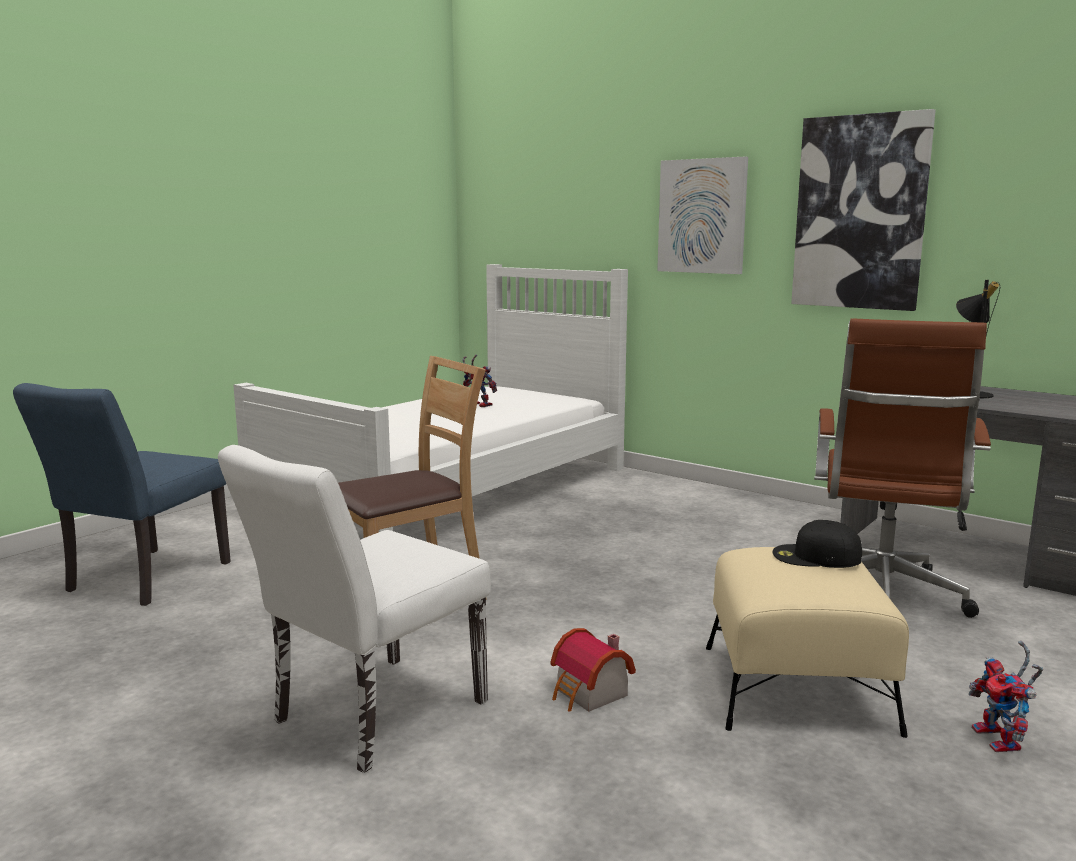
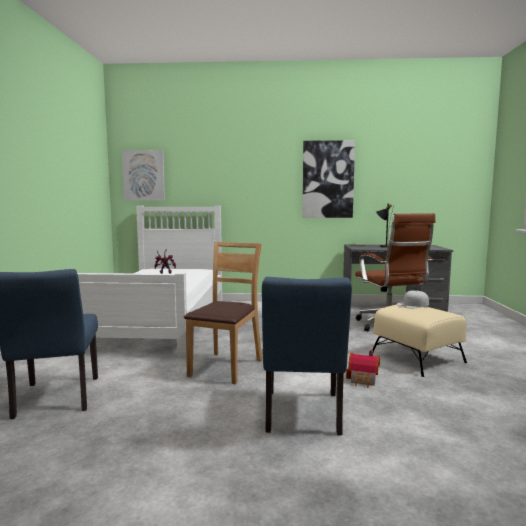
camera: 35 degrees left, 5 degrees down
white chair [218,445,491,773] -> blue chair [262,277,352,435]
picture [657,156,748,274] -> picture moved to [122,150,165,201]
black cap [773,520,862,568] -> white cap [397,290,429,308]
toy robot [969,641,1043,752] -> none

